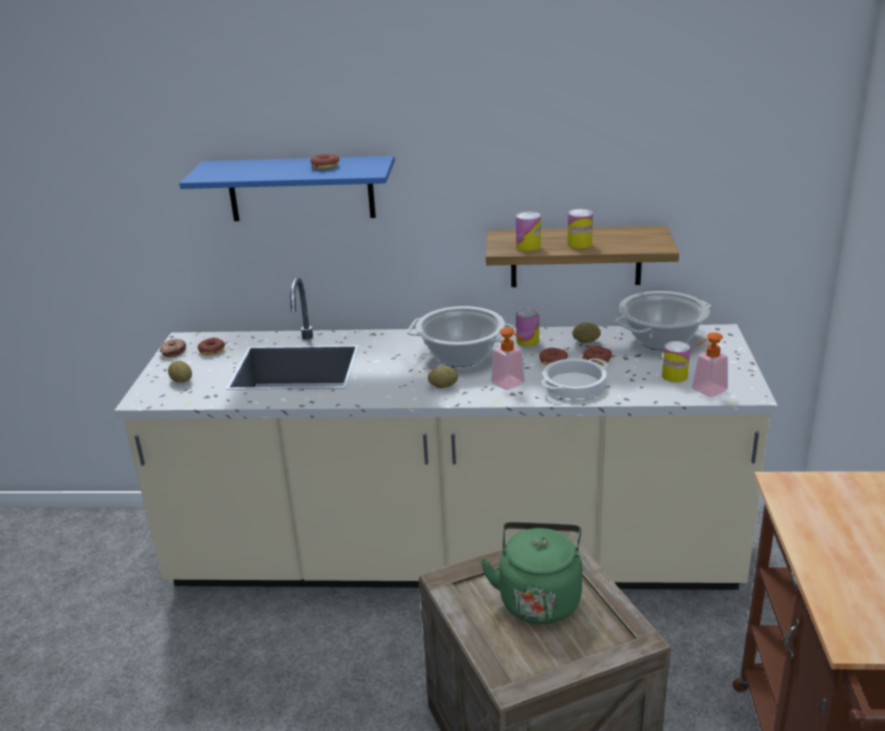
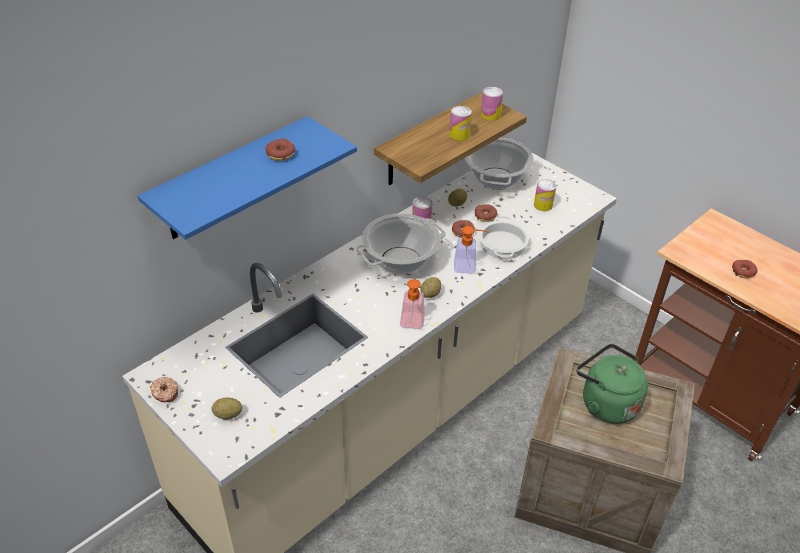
camera: 50 degrees left, 15 degrees up
donut [198,338,225,356] -> donut moved to [732,260,758,279]
can [516,212,541,251] -> can moved to [481,87,503,121]
soap dispenser [692,332,728,397] -> soap dispenser moved to [400,279,425,329]

